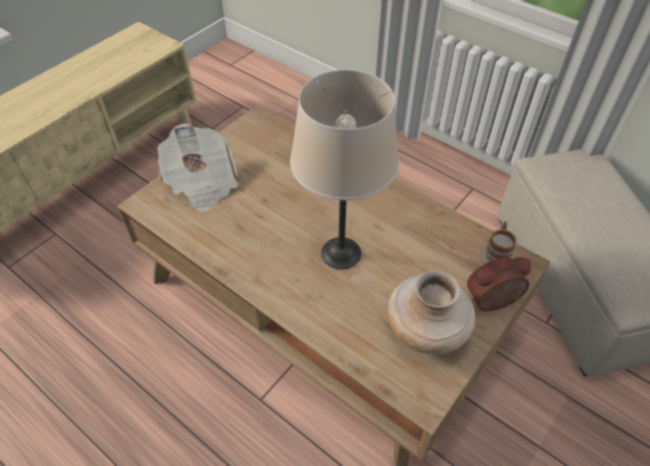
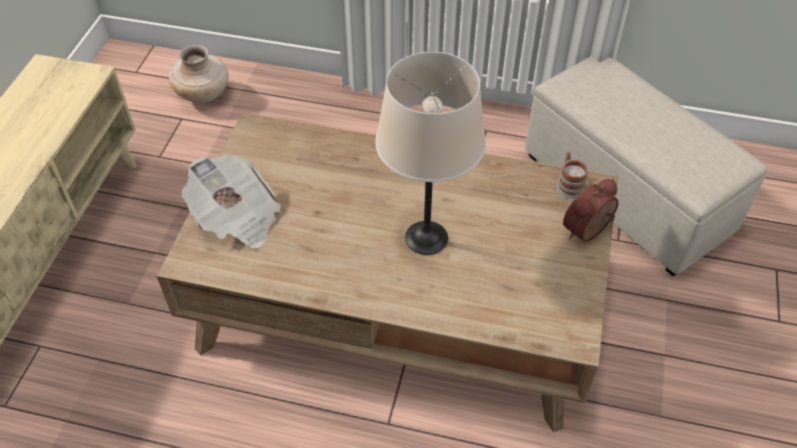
camera: 25 degrees left, 0 degrees up
beige vase [387,271,475,355] -> beige vase moved to [169,45,228,103]

